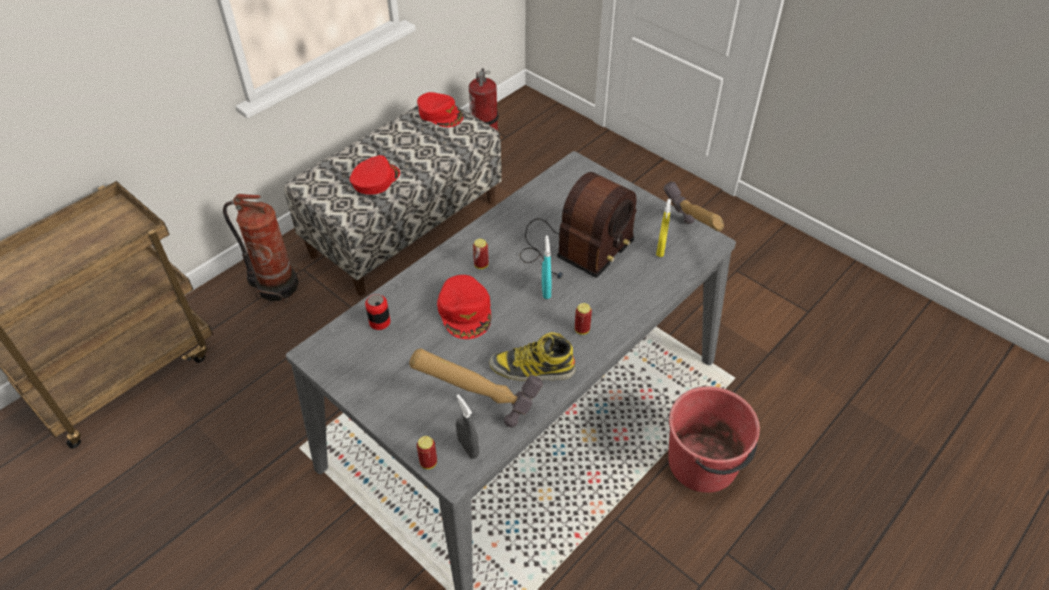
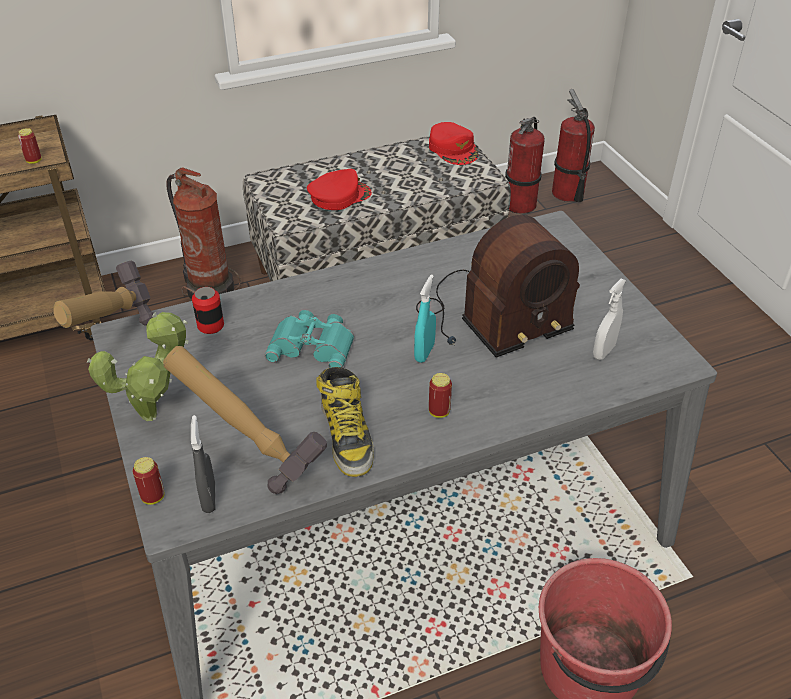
camera: 25 degrees right, 5 degrees down
red cap [437,275,491,339] -> turquoise binoculars [265,310,354,368]
can [473,239,489,269] -> can moved to [18,128,42,164]
boot [489,332,576,381] -> boot turned 135 degrees counterclockwise [316,367,374,477]
yellow spray bottle [656,199,671,257] -> white spray bottle [593,278,626,360]
hammer [663,182,724,231] -> hammer moved to [53,261,154,328]
none -> potted plant [87,312,188,421]
none -> fire extinguisher [552,89,595,202]

